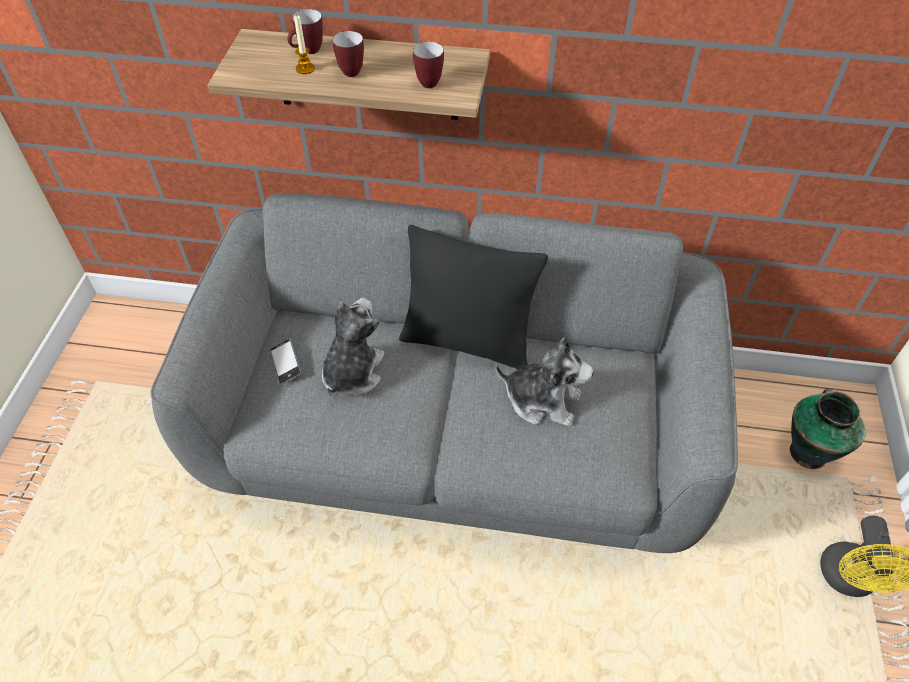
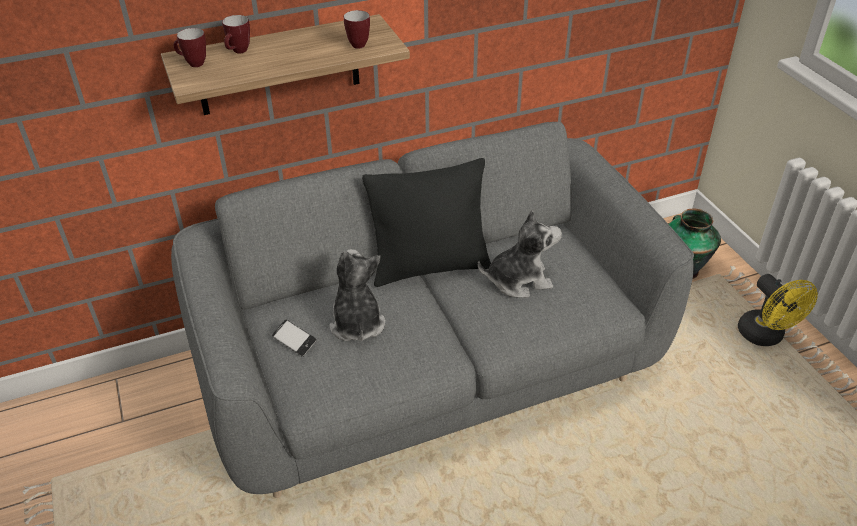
camera: 30 degrees left, 10 degrees down
candle [294,16,315,74] -> none
mug [332,31,364,77] -> mug moved to [174,28,206,67]

